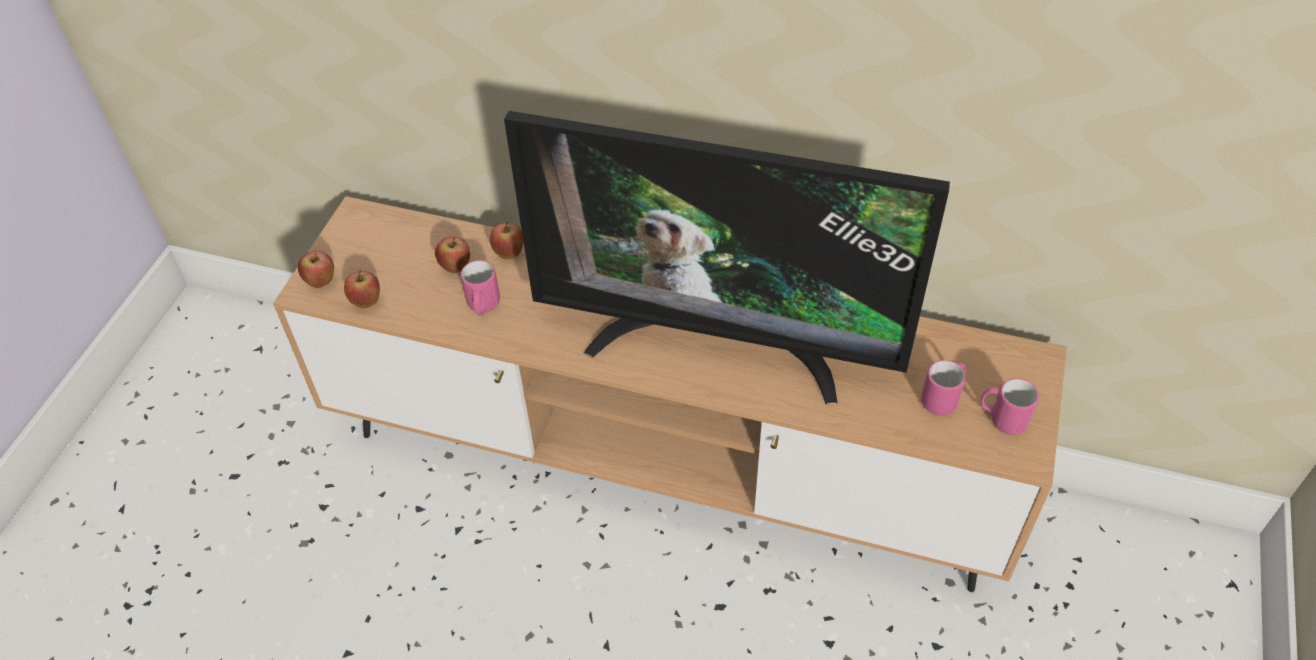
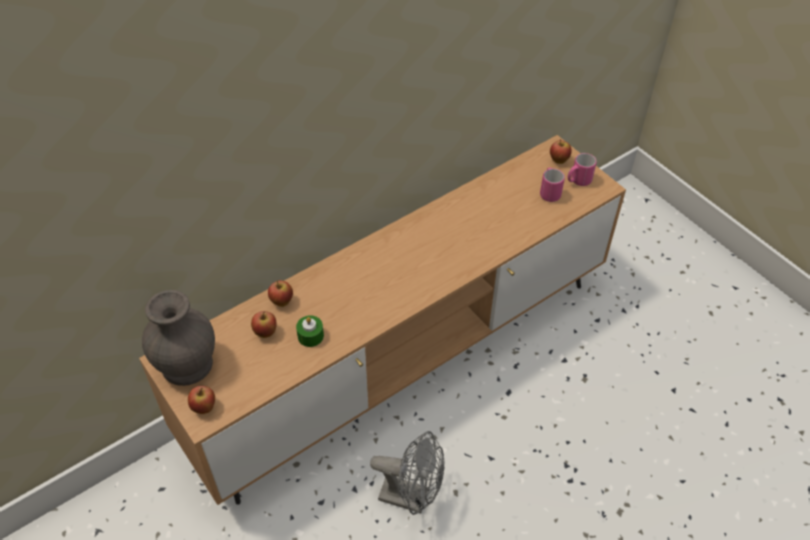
camera: 55 degrees left, 0 degrees up
apple [344,270,380,309] -> apple moved to [550,139,572,164]
pink mug [461,260,500,315] -> green candle [296,315,324,347]
television [504,111,950,404] -> none
none -> grey vase [142,290,215,386]
none -> grey fan [370,431,444,515]

